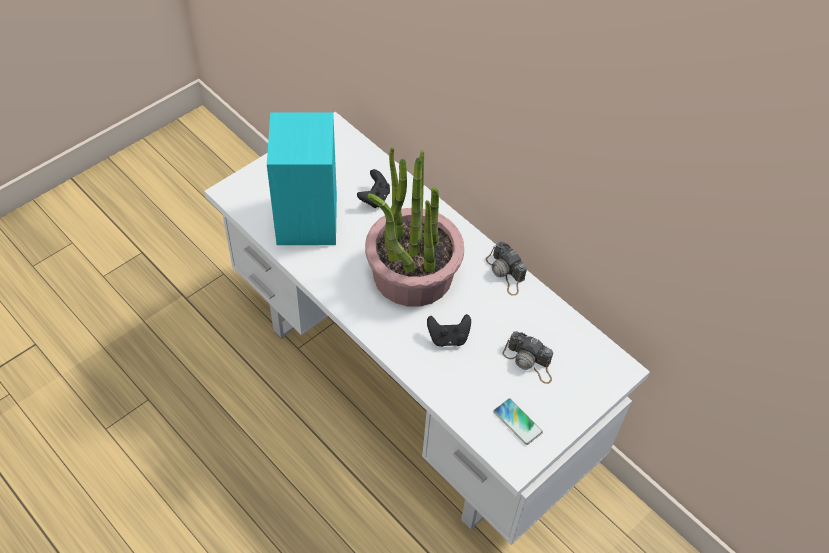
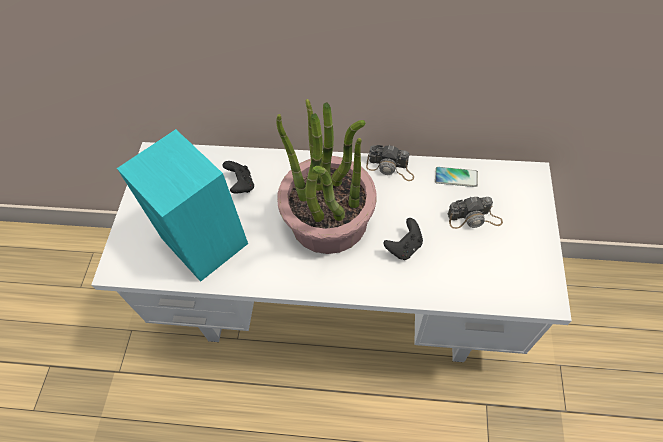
camera: 35 degrees left, 5 degrees up
phone [494,398,543,445] -> phone moved to [435,167,478,187]

